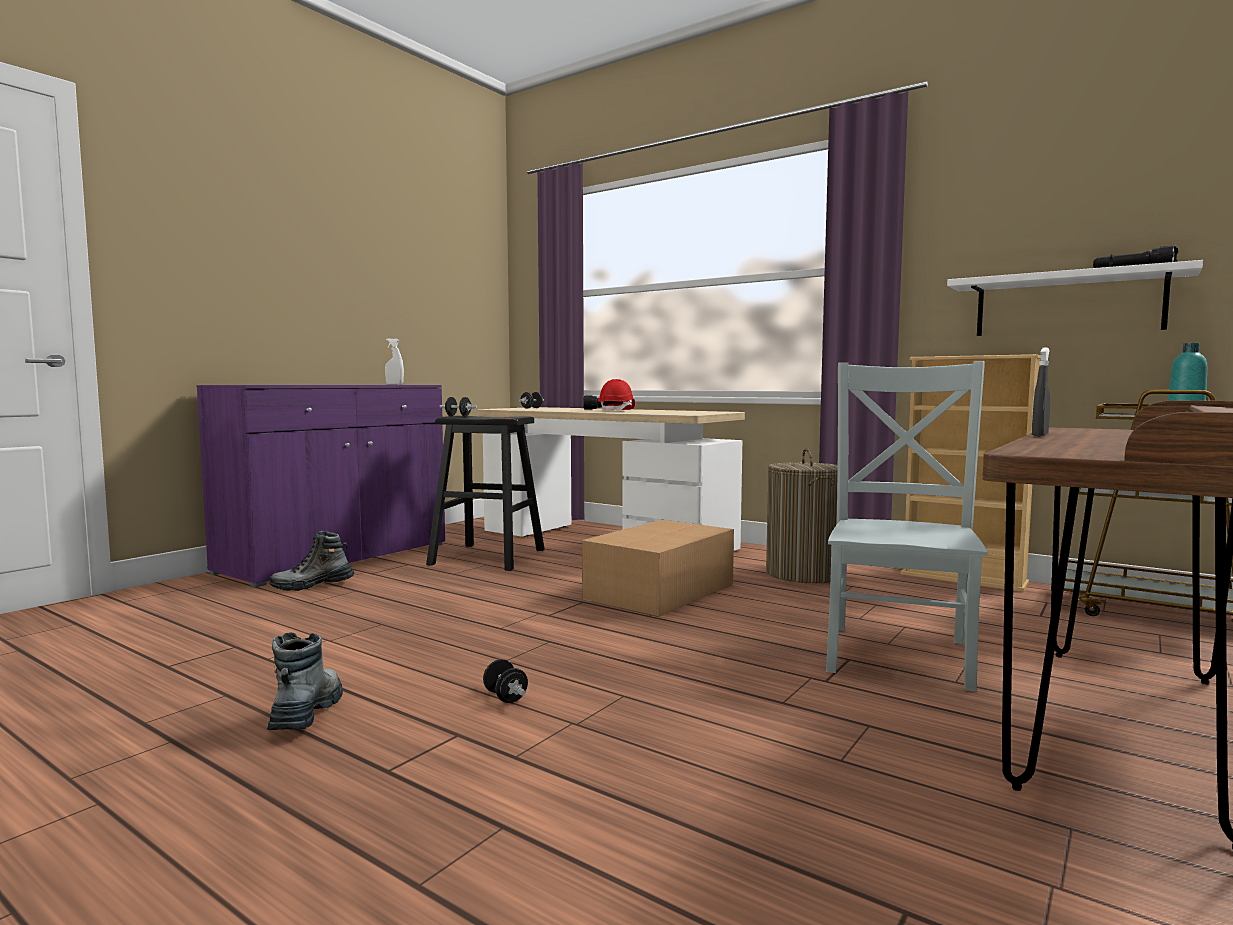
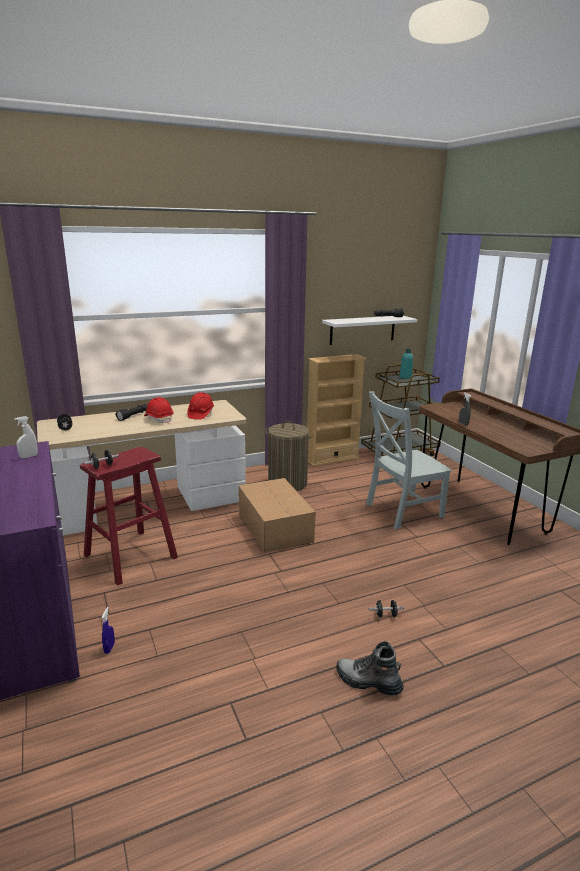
camera: 60 degrees left, 15 degrees up
boot [270,531,354,591] -> blue spray bottle [102,607,115,654]
black stool [426,416,545,571] -> red stool [80,447,178,585]
grey chair [826,361,987,692] -> grey chair turned 75 degrees counterclockwise [366,391,452,529]
none -> red hard hat [187,392,214,420]

